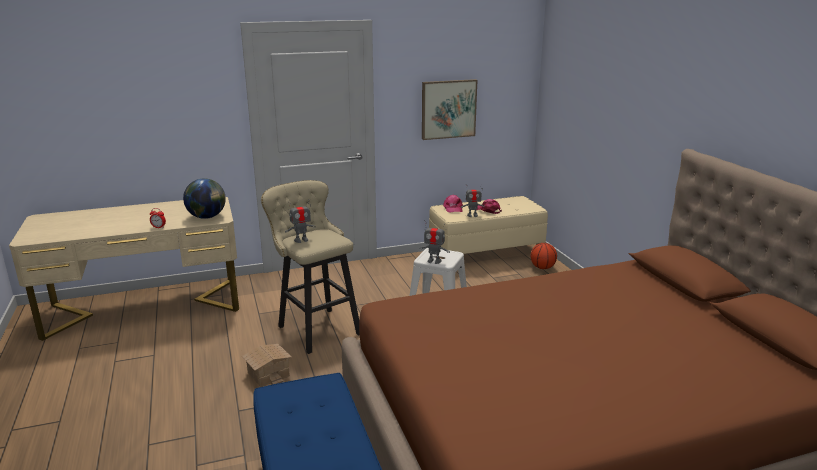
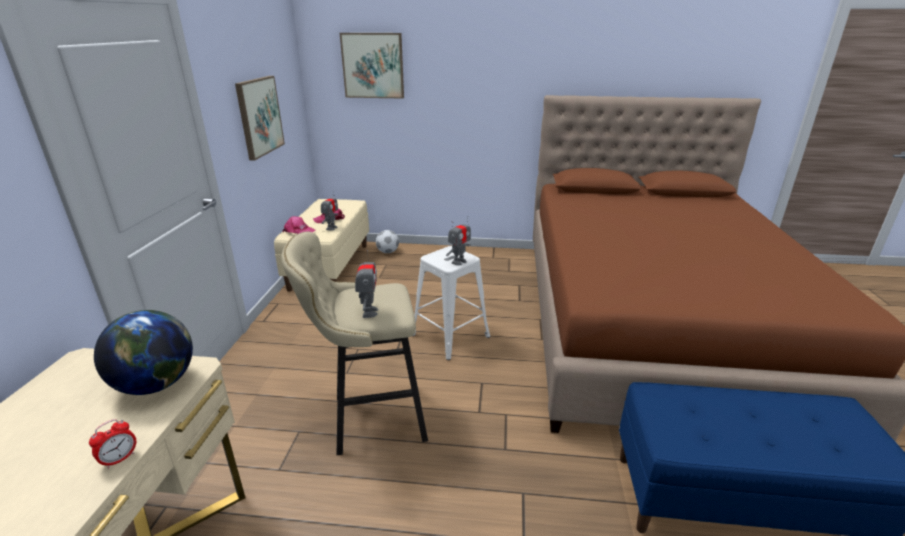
camera: 65 degrees left, 5 degrees up
toy house [242,344,291,387] -> none
basketball [531,243,557,269] -> football [376,230,399,253]
none -> picture [340,33,404,99]

